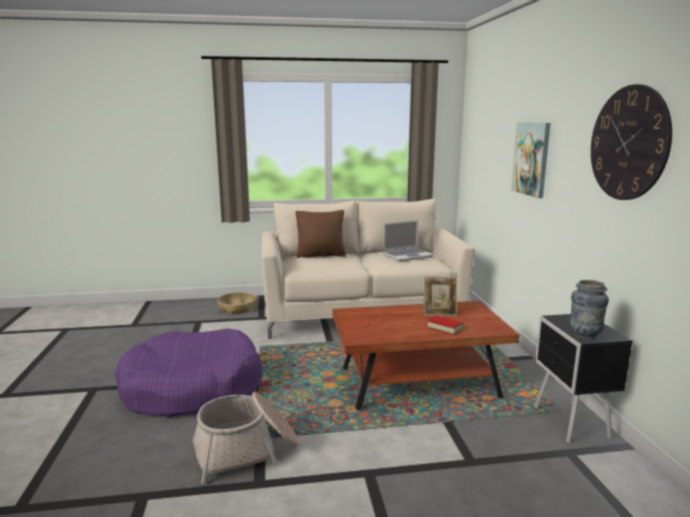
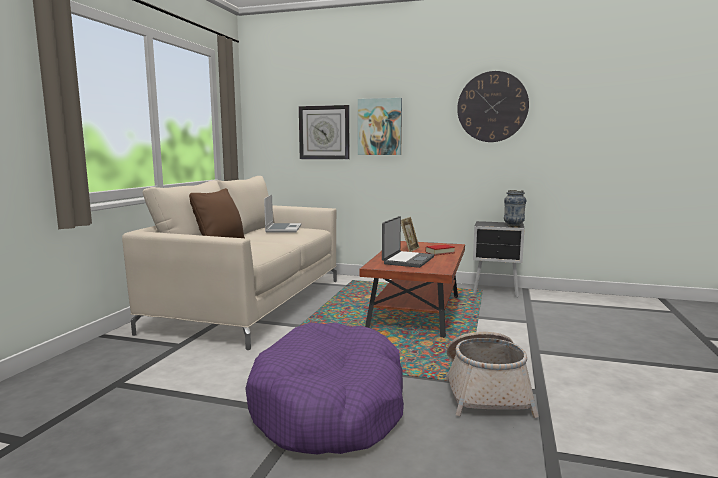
camera: 65 degrees left, 5 degrees down
basket [217,292,256,315] -> none
none -> wall clock [299,105,349,159]
none -> laptop [382,216,435,268]

